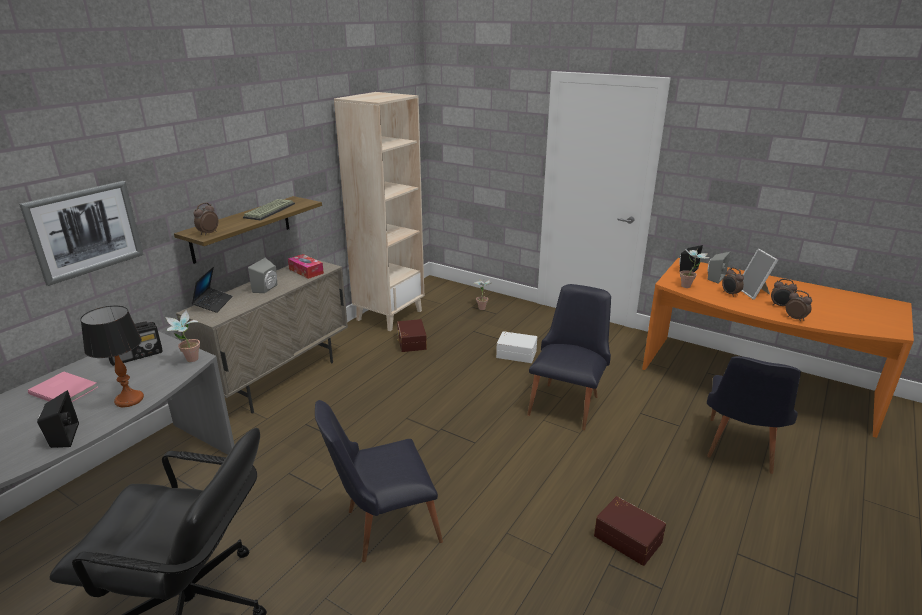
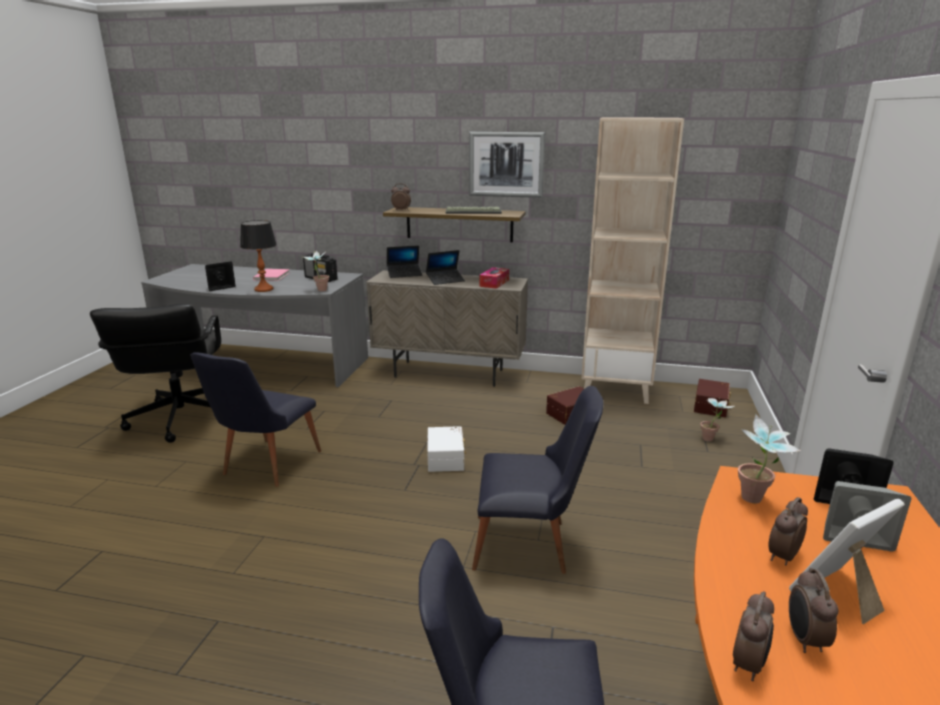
camera: 70 degrees right, 5 degrees down
picture [19,181,144,286] -> picture moved to [469,132,545,198]
grey speaker [248,258,277,293] -> laptop [426,250,465,285]
black chair [315,400,443,562] -> black chair turned 120 degrees counterclockwise [191,352,321,487]
white storage box [496,331,537,363] -> white storage box moved to [427,426,466,472]
brown storage box [594,496,666,566] -> brown storage box moved to [694,379,731,417]

